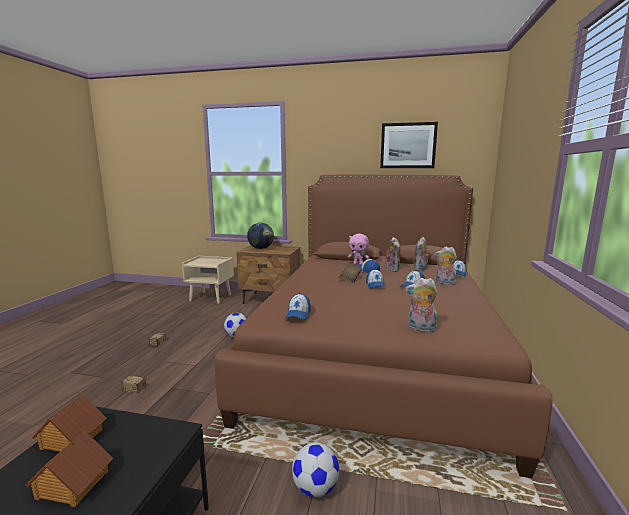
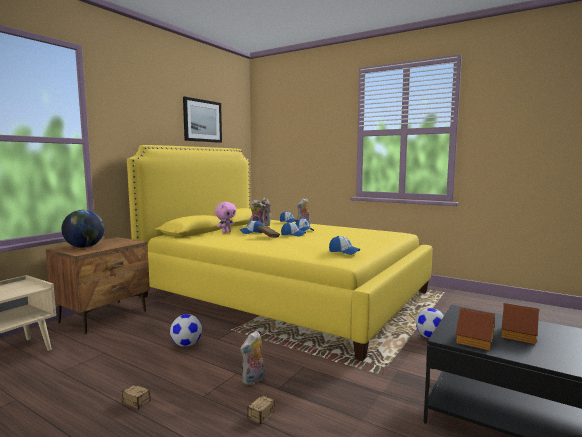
camera: 70 degrees left, 5 degrees down
brown bed [215,175,553,479] -> yellow bed [127,145,432,361]
plush toy [405,278,438,333] -> plush toy moved to [240,331,265,385]

